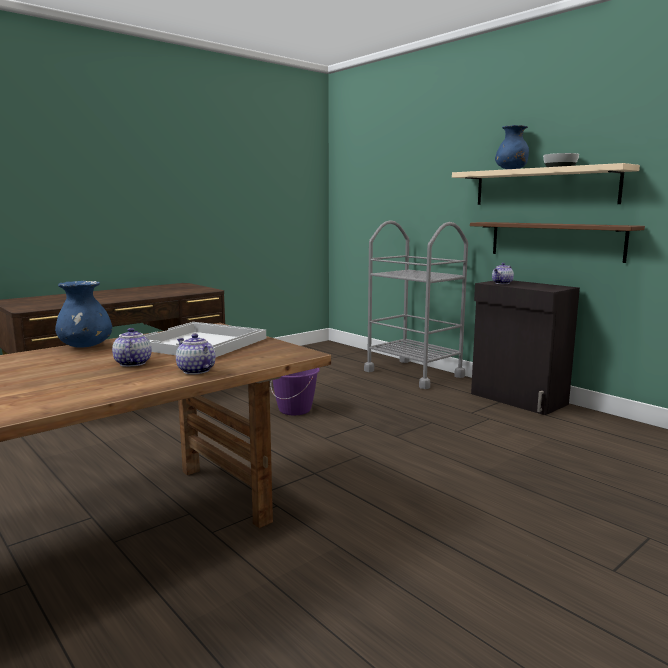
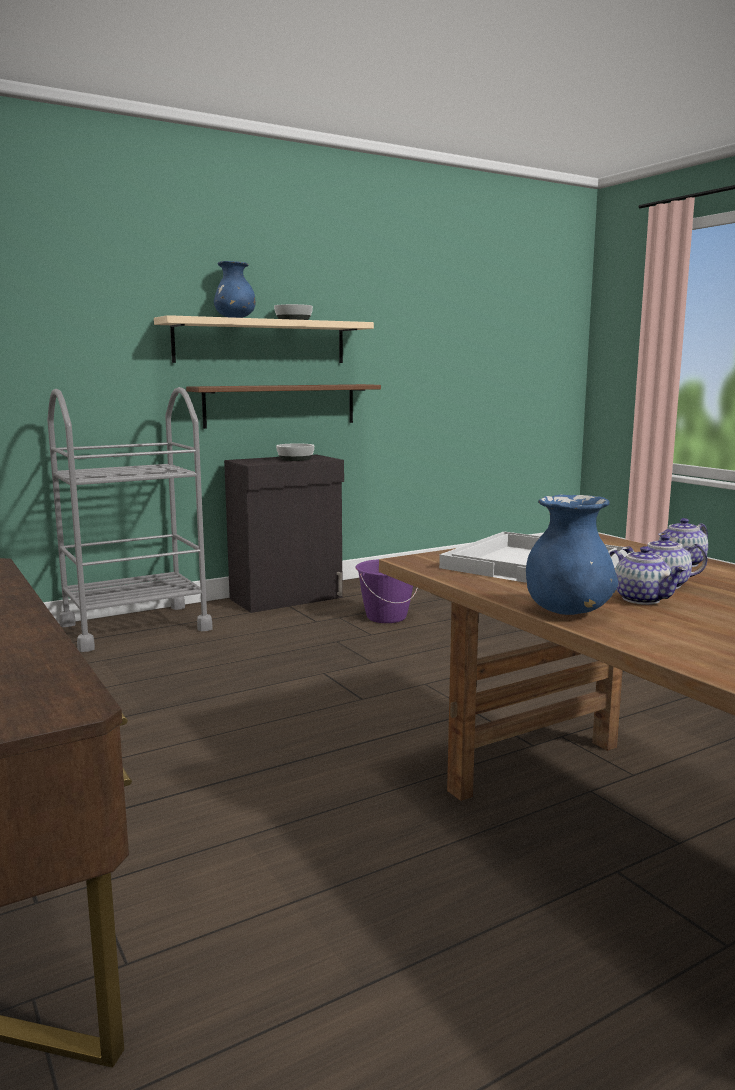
camera: 80 degrees left, 0 degrees up
purple bucket [271,368,320,415] -> purple bucket moved to [355,559,417,623]
teapot [492,263,514,284] -> teapot moved to [609,546,687,605]
none -> bowl [276,443,314,461]

